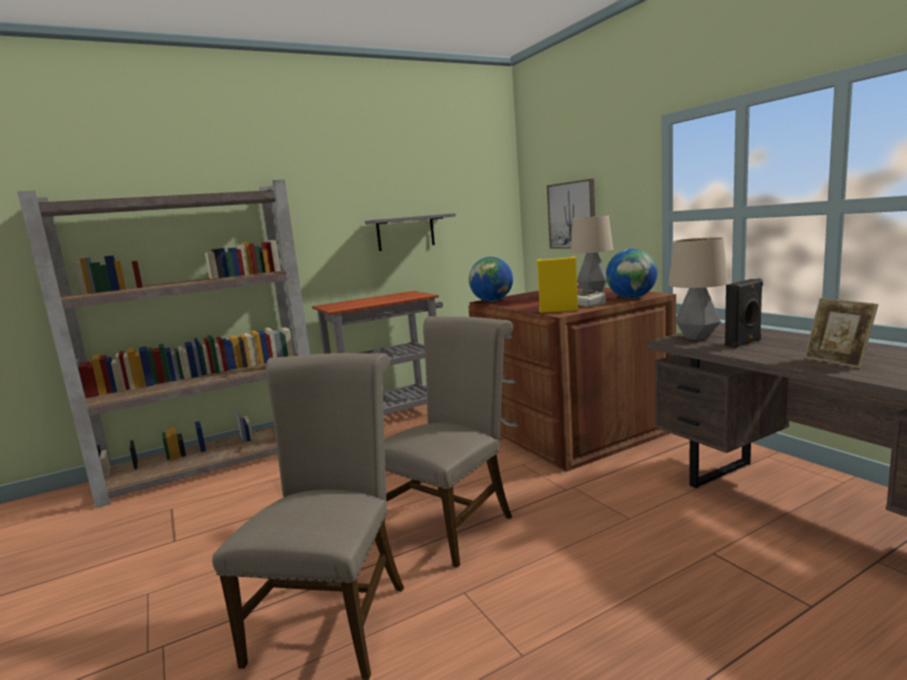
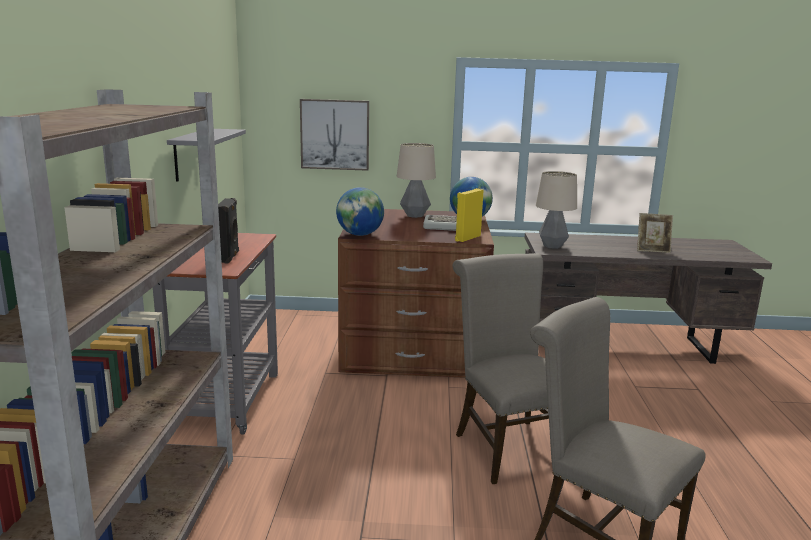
camera: 60 degrees left, 5 degrees up
black speaker [725,279,763,348] -> black speaker moved to [218,198,239,263]

